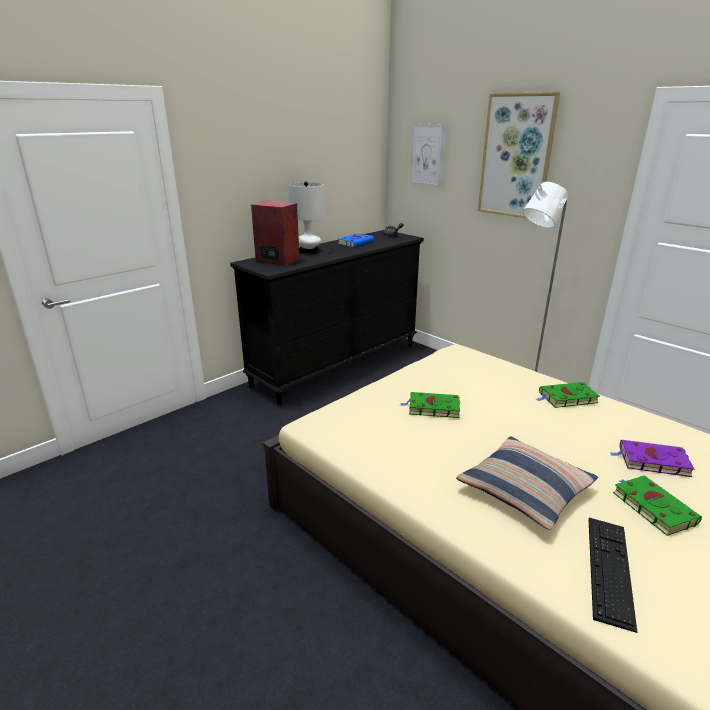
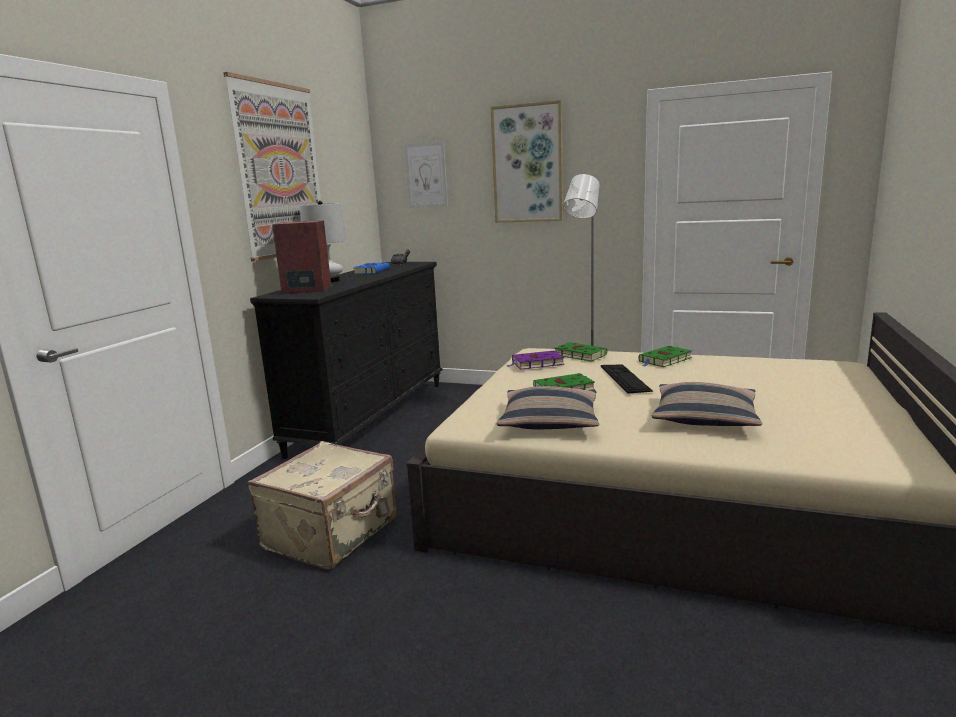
camera: 25 degrees left, 10 degrees down
keyboard [588,518,637,633] -> keyboard moved to [601,364,653,394]
purple book [609,440,695,477] -> purple book moved to [507,350,564,369]
green book [613,475,702,536] -> green book moved to [555,342,607,361]
none -> picture [223,72,321,261]
none -> beige suitcase [248,441,397,570]
none -> pillow [497,386,599,429]

